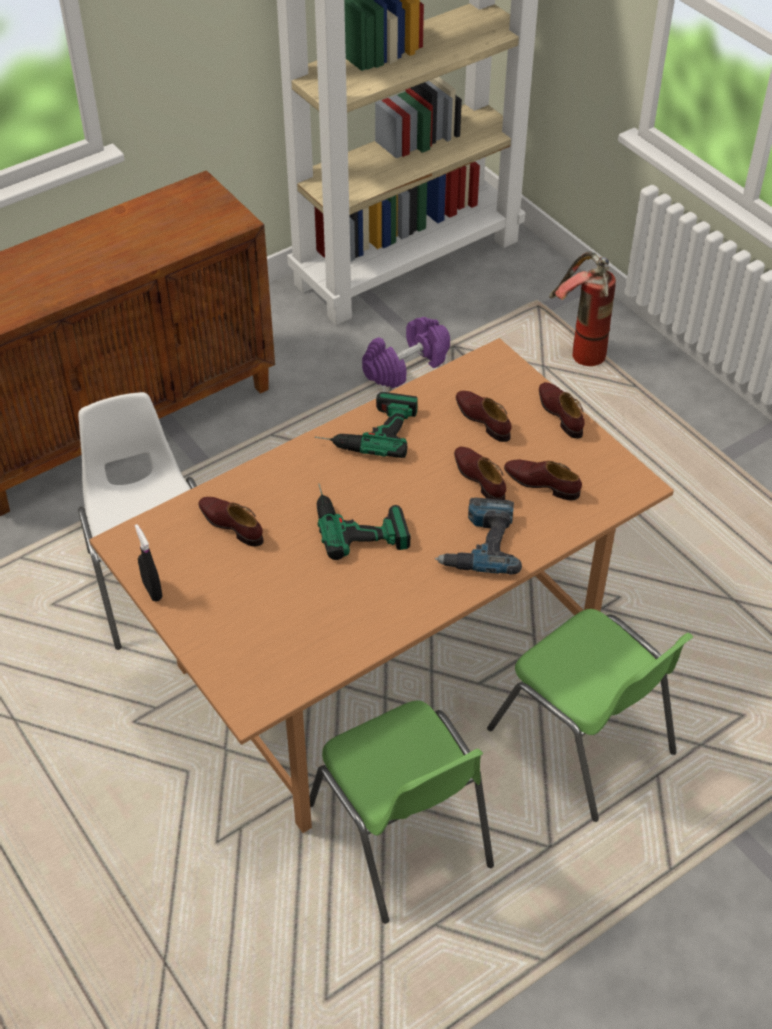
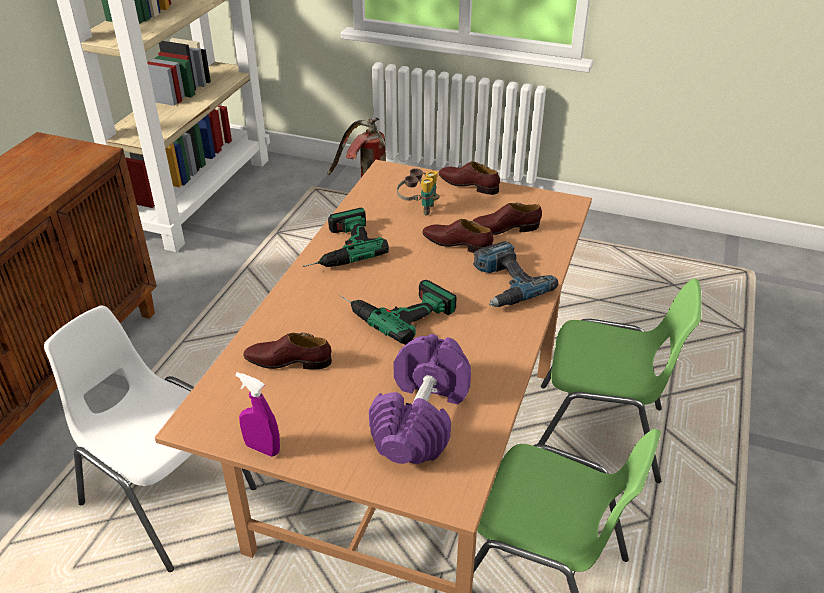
camera: 35 degrees left, 10 degrees down
black spray bottle [135,524,163,601] -> purple spray bottle [236,372,280,457]
purple dumbbell [362,317,450,388] -> purple dumbbell moved to [369,334,471,464]
brown shoe [456,391,511,442] -> binoculars [397,168,439,216]

